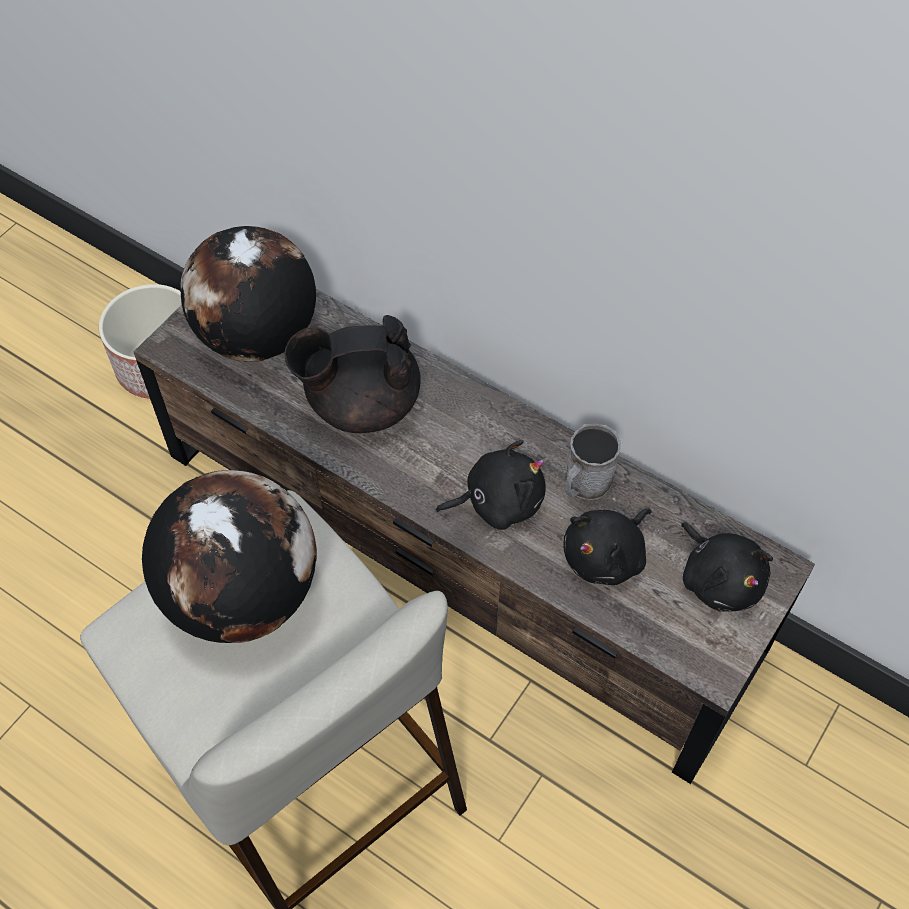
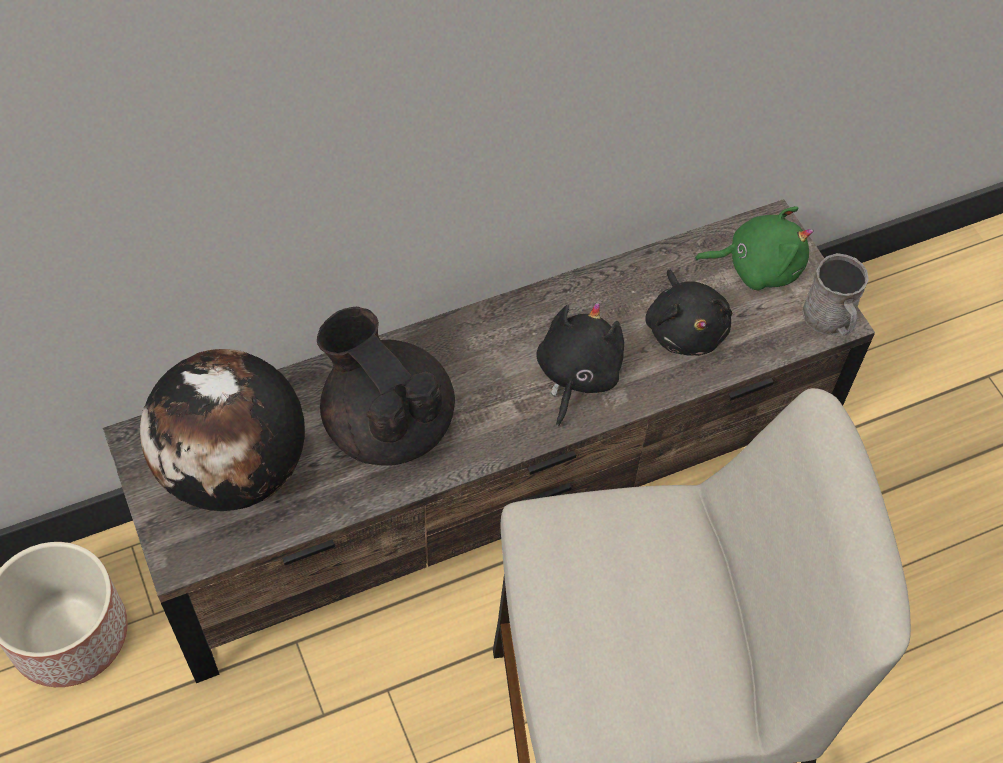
camera: 60 degrees left, 0 degrees up
globe [142,470,317,643] -> none
black teapot [284,315,421,433] -> black teapot turned 120 degrees clockwise [317,307,455,466]
grey mug [564,424,621,500] -> grey mug moved to [802,253,869,336]
black plush toy [681,522,773,612] -> green plush toy [695,206,814,290]

